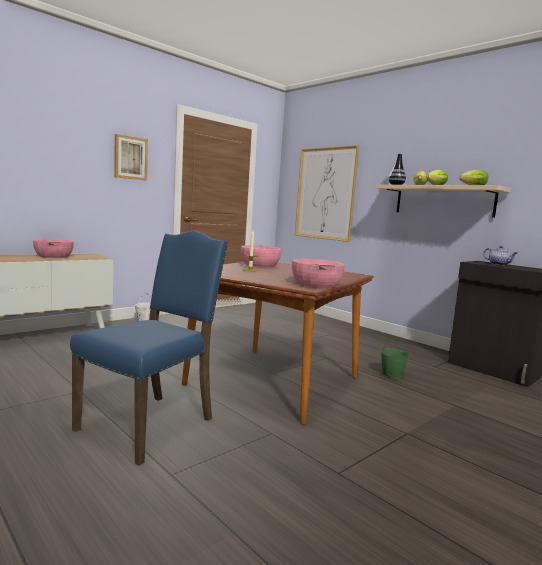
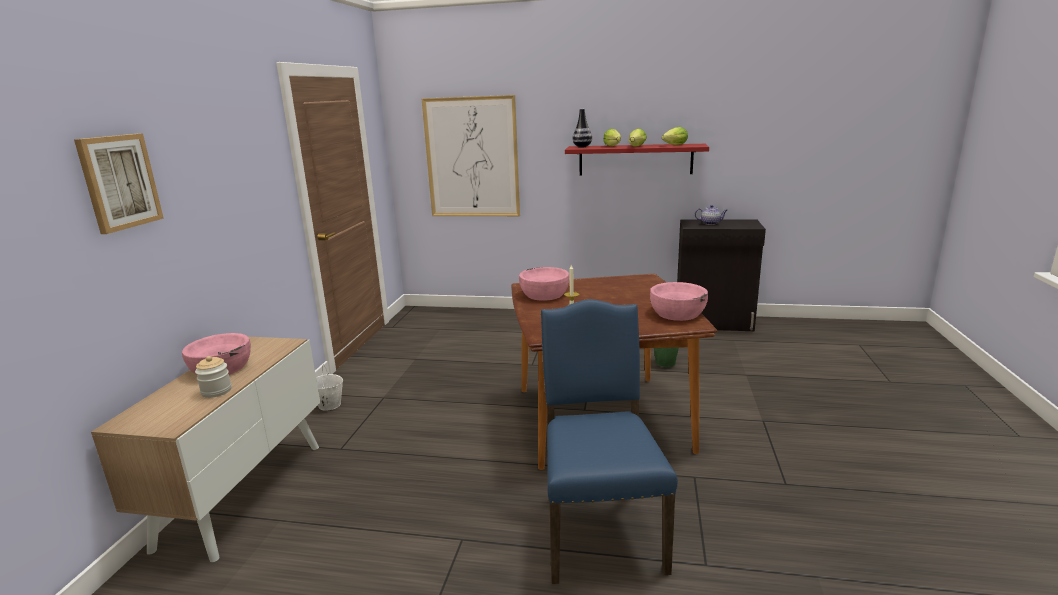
camera: 35 degrees left, 10 degrees up
picture [114,134,148,180] -> picture moved to [74,133,164,234]
beige shelf [376,185,511,218] -> red shelf [565,144,709,176]
none -> jar [195,356,232,398]

